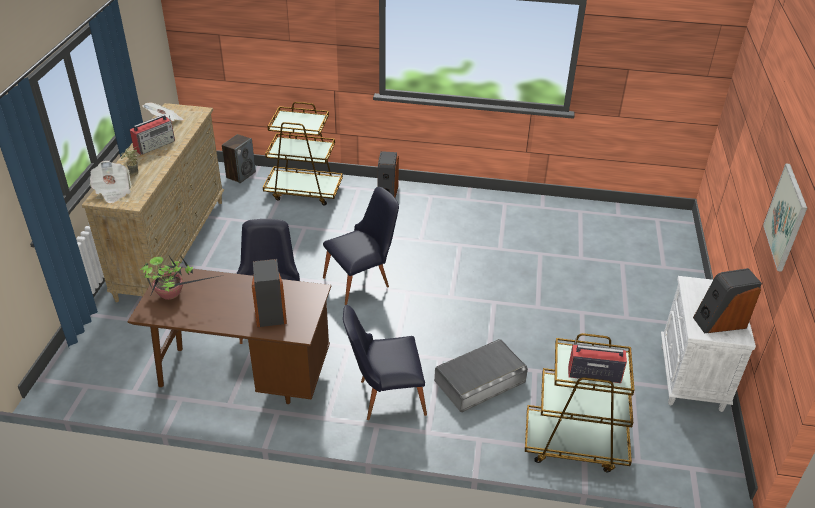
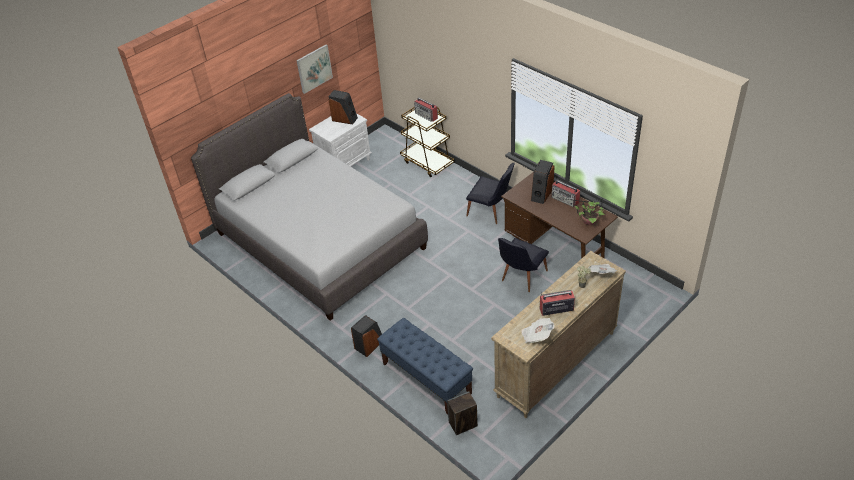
camera: 140 degrees left, 5 degrees up
brown cart [263,102,343,206] -> blue bench [377,318,473,414]
black chair [323,187,399,305] -> none
grey storage box [434,339,528,412] -> none
none -> grey bed [191,93,428,321]
none -> radio [552,180,580,207]

